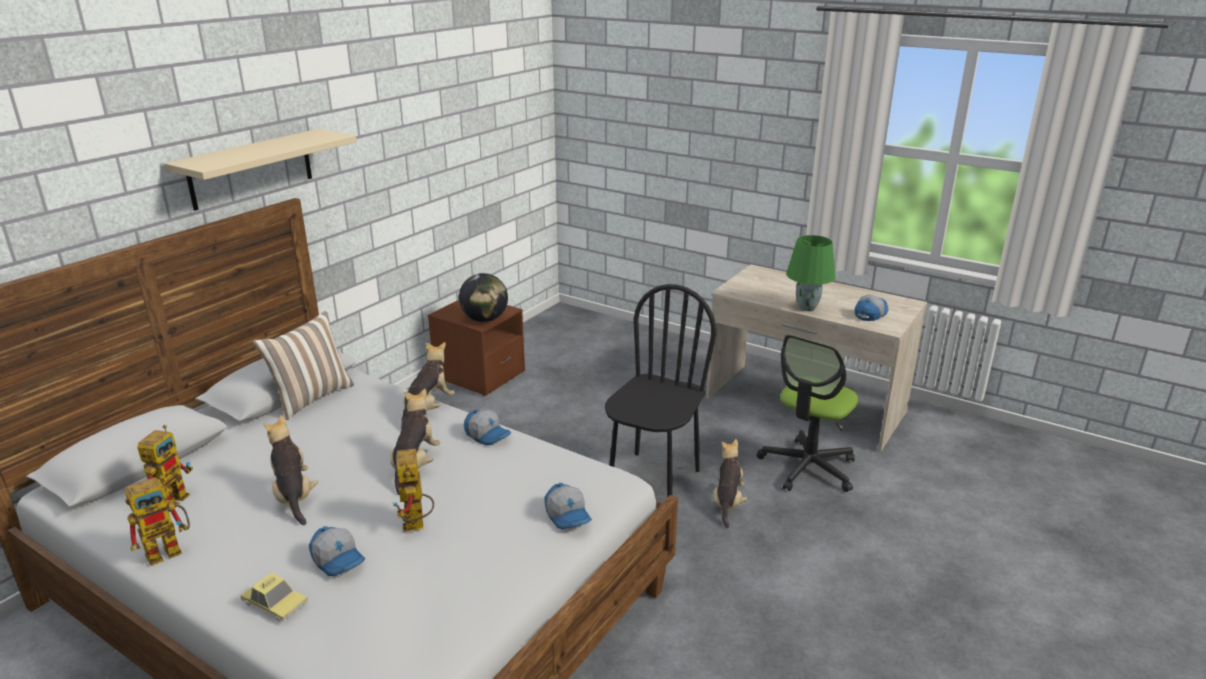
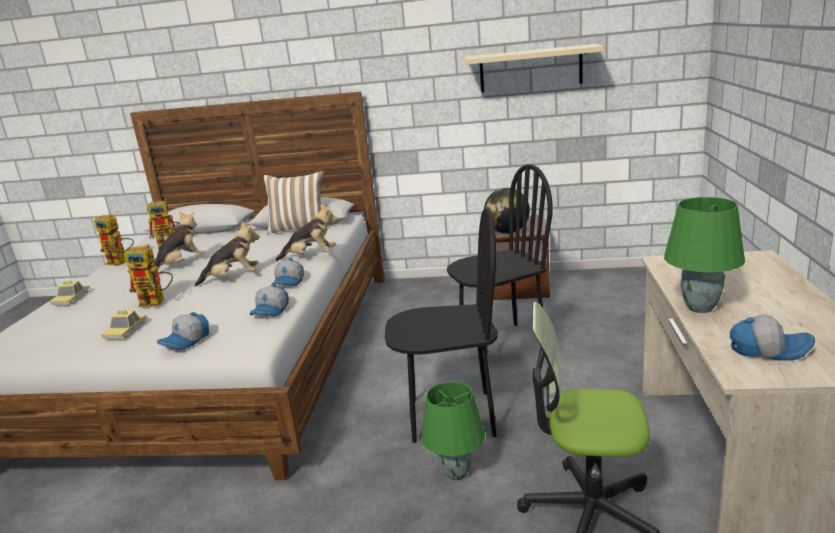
camera: 65 degrees right, 5 degrees down
beige shelf [164,129,357,211] -> beige shelf moved to [464,44,604,92]
cap [309,526,365,577] -> cap moved to [250,284,289,317]
toy robot [393,448,434,532] -> toy robot turned 135 degrees counterclockwise [124,245,173,307]
plush toy [713,439,748,528] -> green table lamp [421,382,485,480]
none -> toy car [101,310,147,339]
none -> black chair [447,164,553,361]

